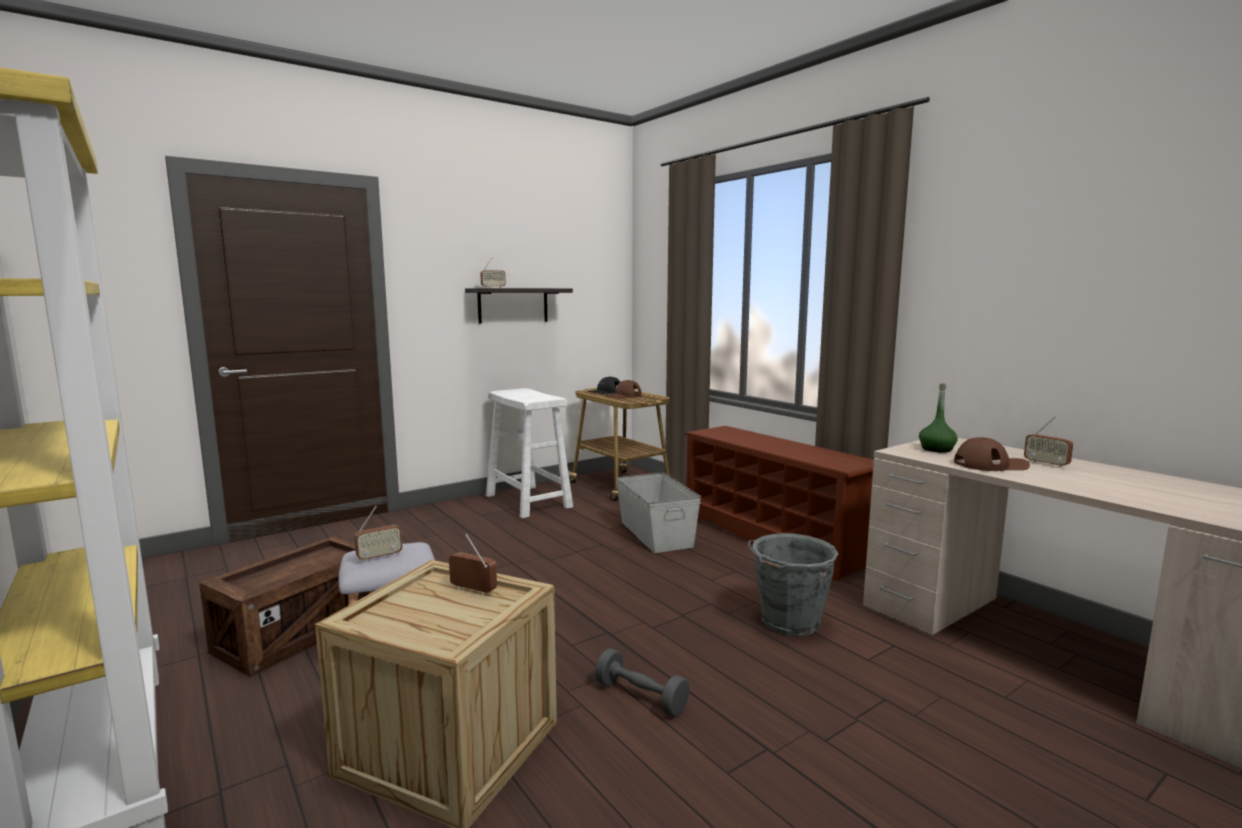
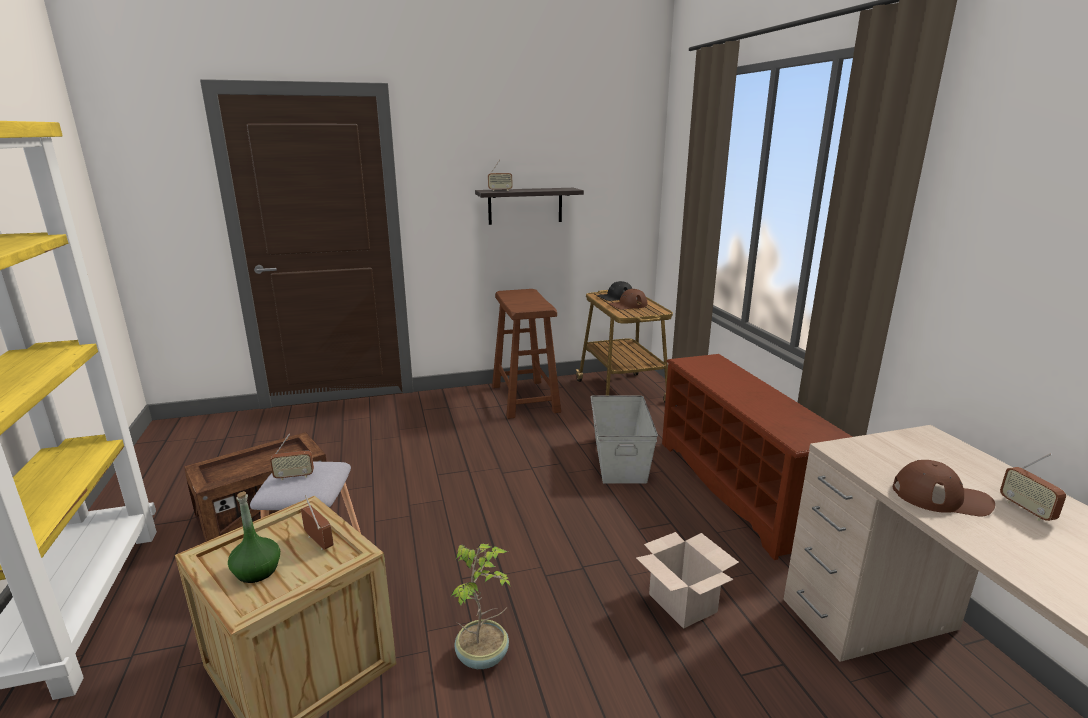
camera: 20 degrees right, 10 degrees up
white stool [486,388,573,518] -> brown stool [492,289,561,419]
grey dumbbell [595,648,690,717] -> potted plant [451,543,511,669]
grey bucket [748,533,838,637] -> cardboard box [636,532,739,629]
green bottle [919,383,958,453] -> green bottle moved to [228,491,280,583]

